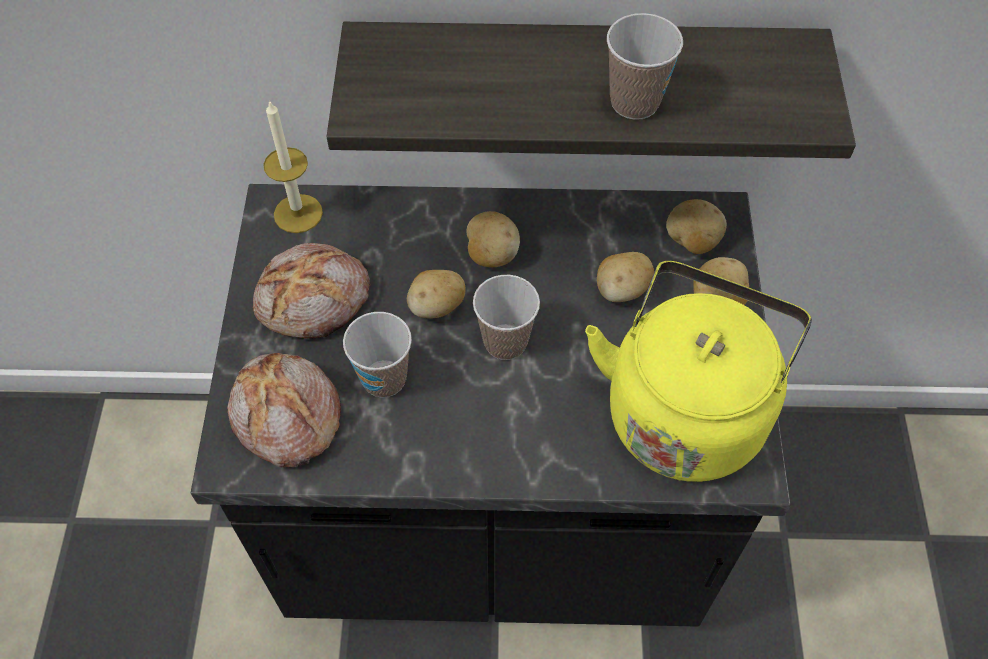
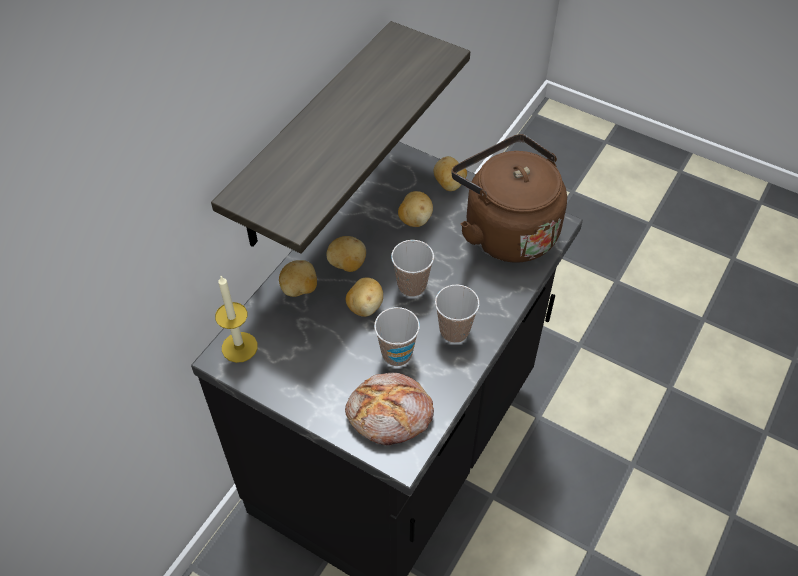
camera: 60 degrees left, 5 degrees down
bread [253,243,370,339] -> none
yellow kettle [585,261,812,482] -> brown kettle [451,134,567,263]
cup [607,13,683,120] -> cup moved to [435,285,480,343]
potato [666,199,727,254] -> potato moved to [279,260,317,297]

